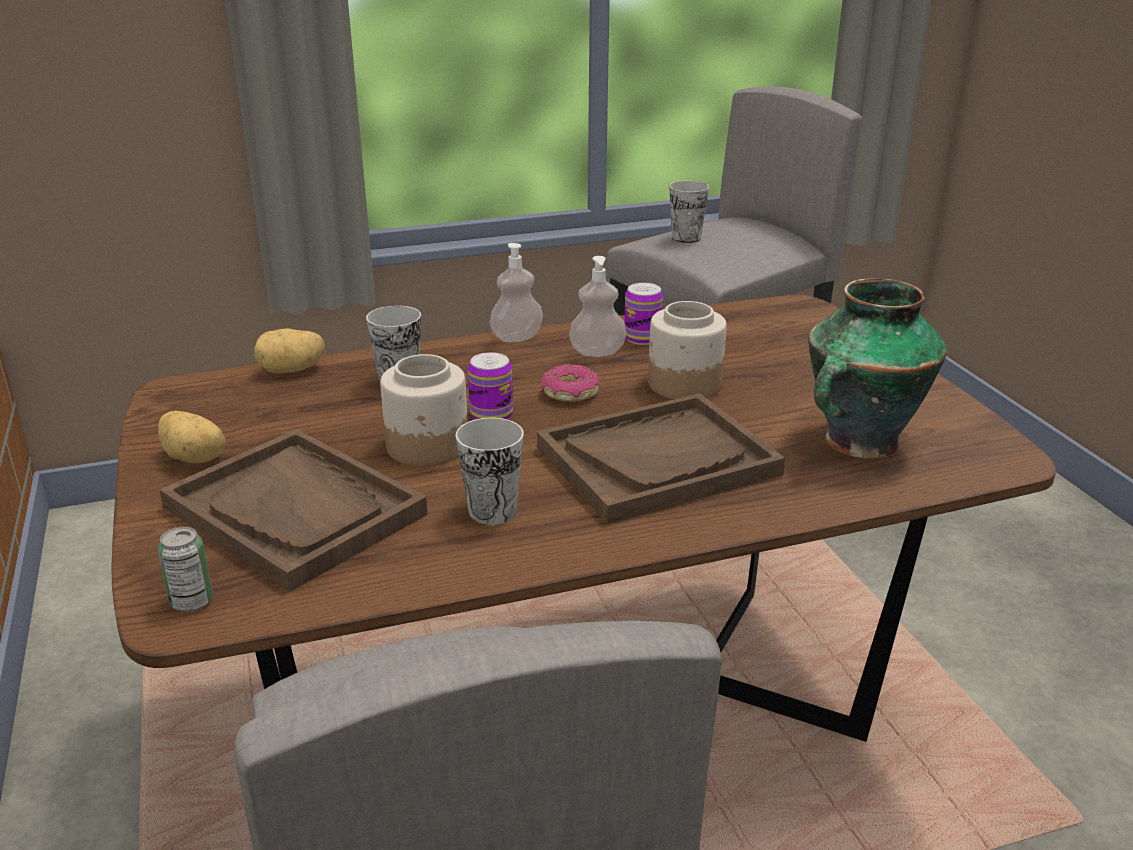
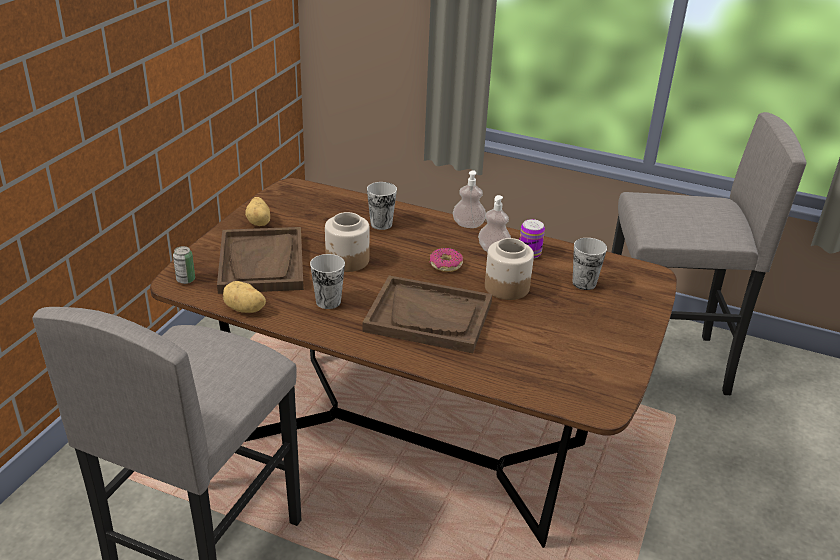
camera: 40 degrees right, 5 degrees up
potato [254,328,325,373] -> potato moved to [223,281,266,313]
can [468,352,513,420] -> none
cup [669,181,709,243] -> cup moved to [573,238,607,290]
vase [808,278,947,459] -> none

